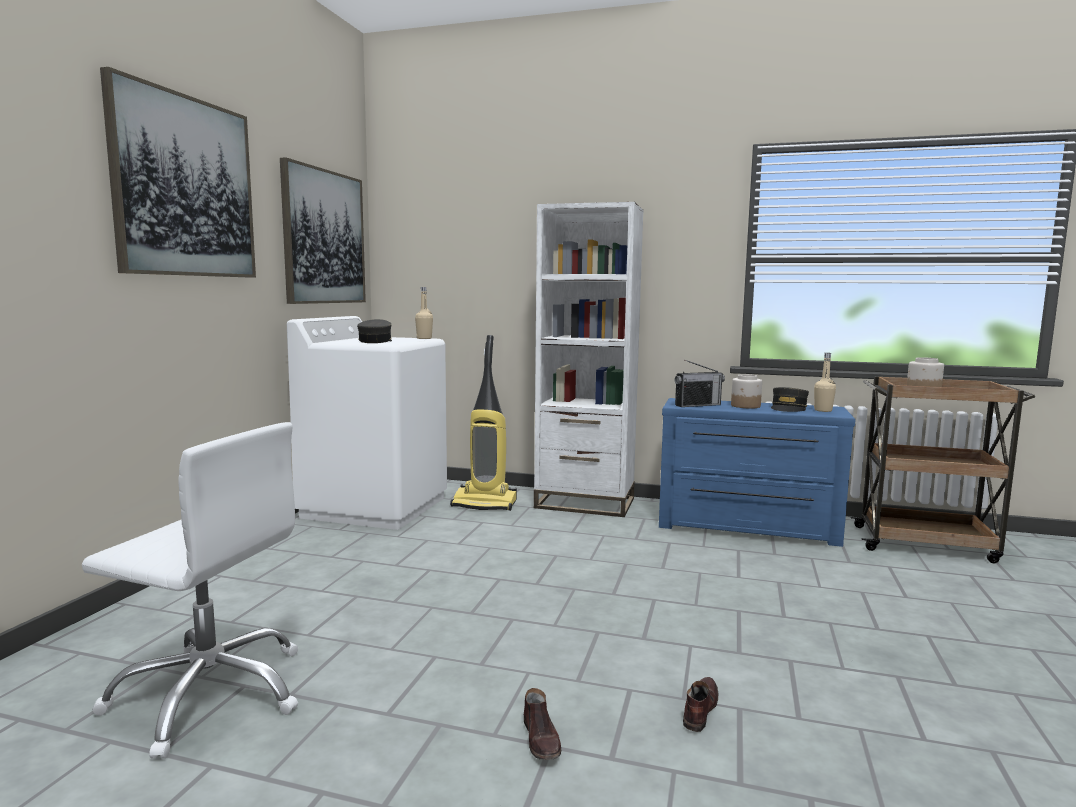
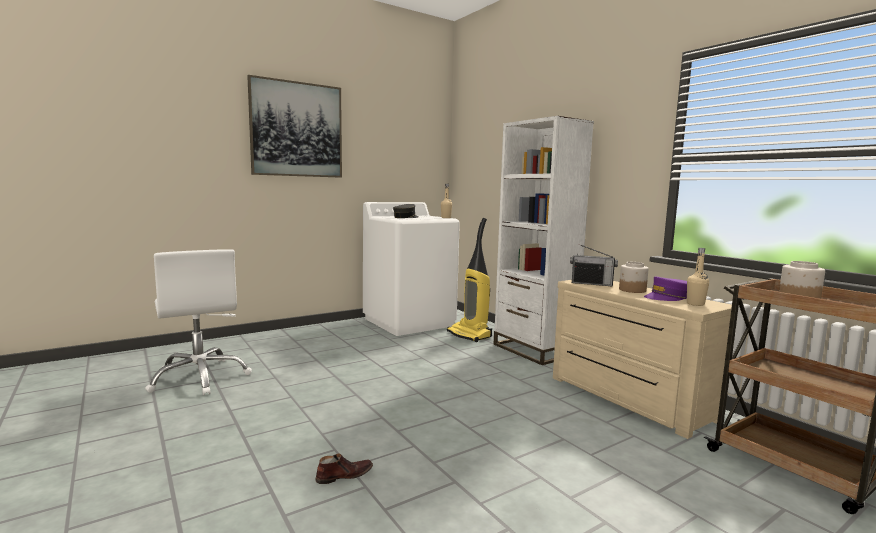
camera: 40 degrees right, 0 degrees up
picture [280,157,366,304] -> none
brown shoe [524,688,561,760] -> none
blue dresser [659,398,856,547] -> beige dresser [553,280,732,439]
grey cap [771,387,809,412] -> purple cap [644,276,687,301]

